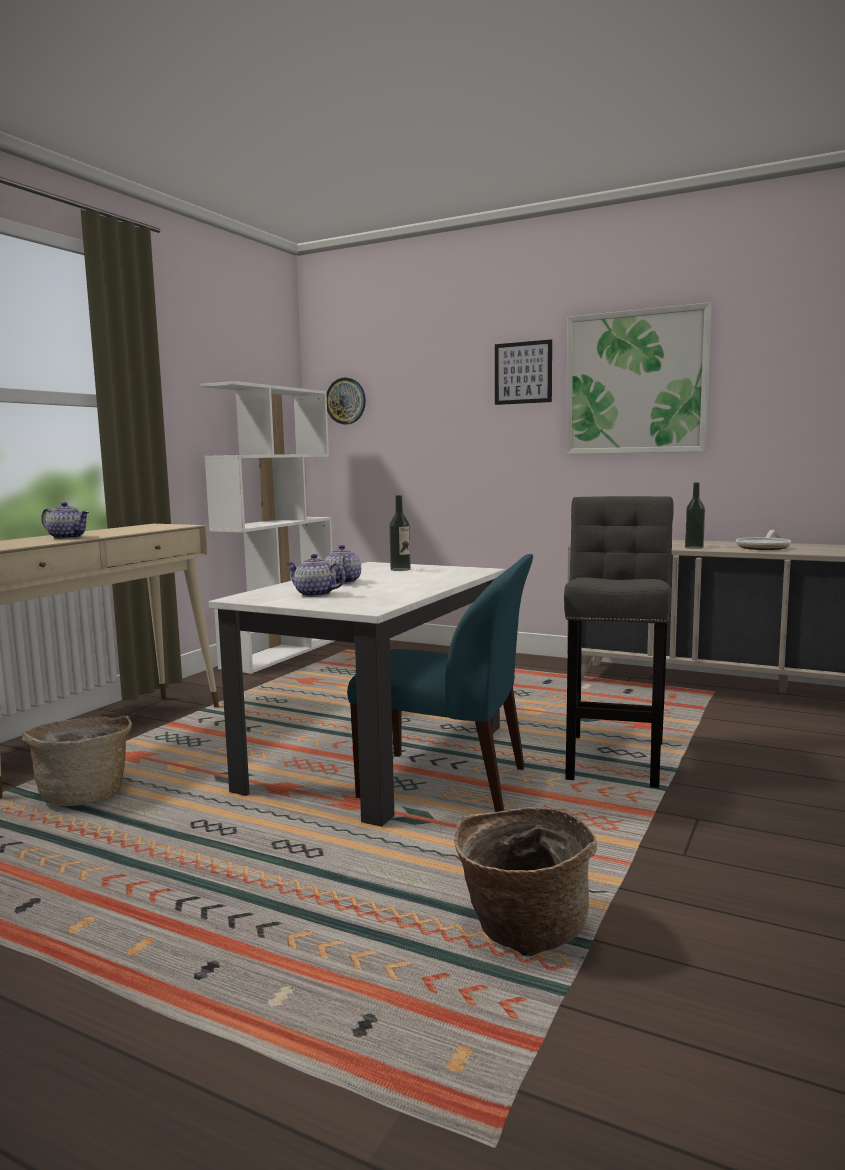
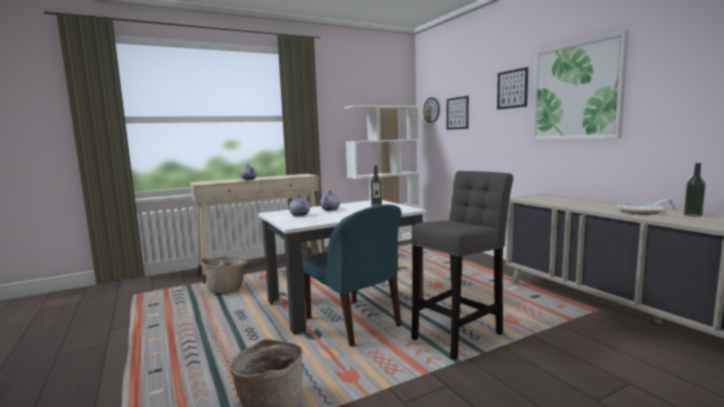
camera: 35 degrees right, 0 degrees up
bottle [685,482,705,549] -> bottle moved to [684,163,706,217]
none -> picture [447,96,469,130]

